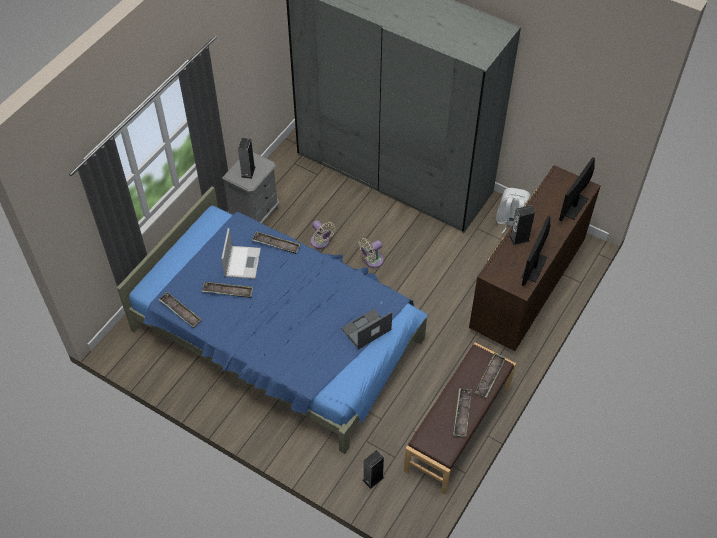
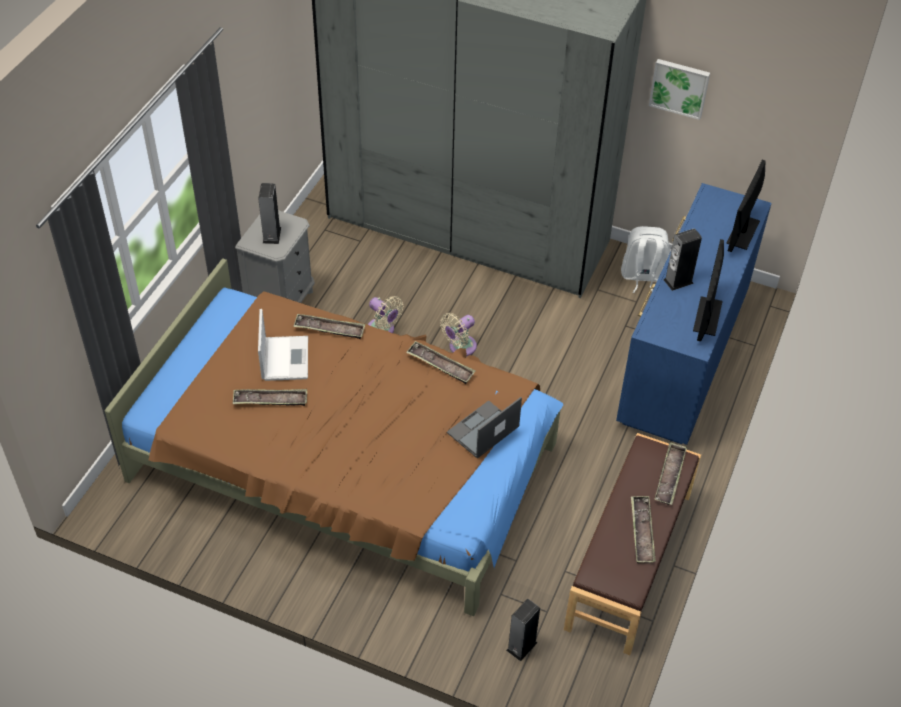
camera: 10 degrees left, 5 degrees down
blue bed [117,186,427,454] -> brown bed [105,258,563,616]
tray [158,292,202,328] -> tray moved to [406,341,476,384]
brown dresser [469,165,601,351] -> blue dresser [616,183,772,445]
none -> picture [649,59,710,120]

